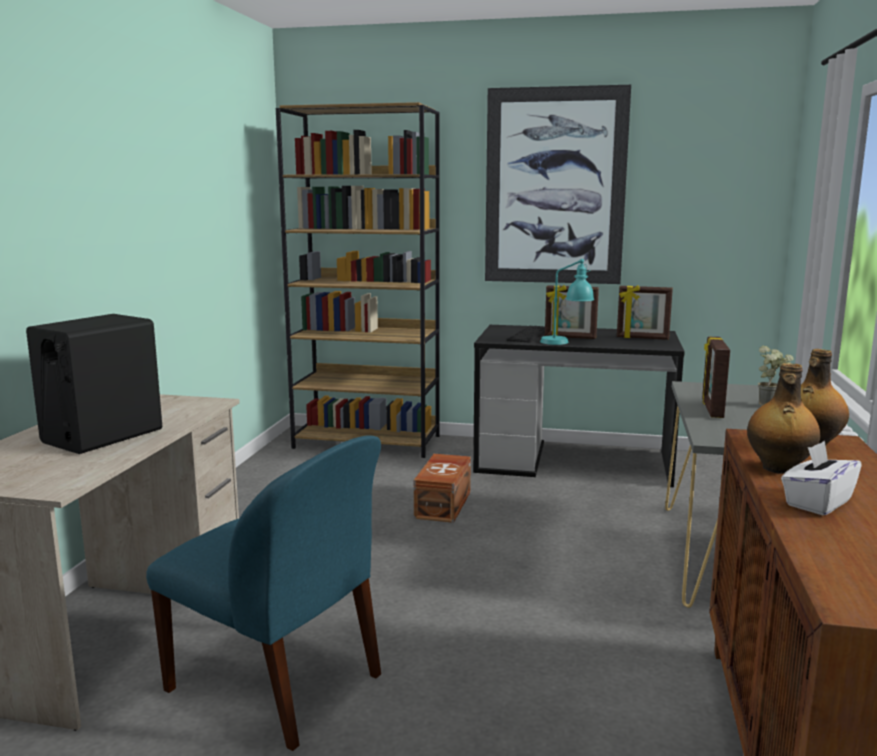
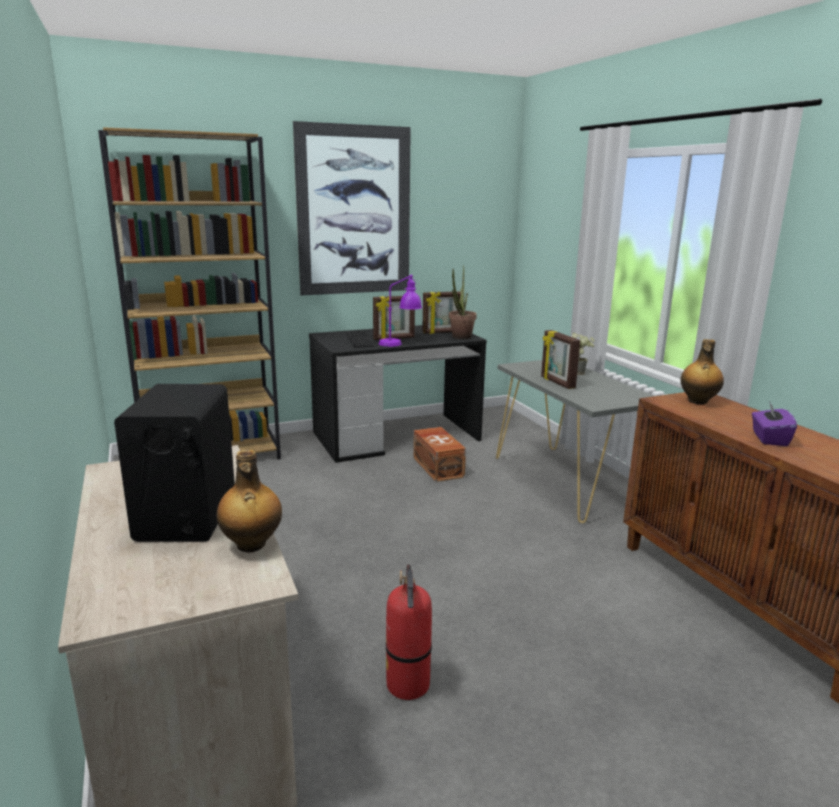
camera: 35 degrees left, 5 degrees up
blue chair [146,435,381,751] -> fire extinguisher [386,564,432,700]
brown storage box [414,454,471,523] -> brown storage box moved to [413,427,466,482]
turquoise table lamp [540,259,594,345] -> purple table lamp [379,275,422,347]
bottle [747,363,820,474] -> bottle moved to [216,450,282,553]
white tissue box [781,441,862,515] -> purple tissue box [752,401,797,446]
none -> potted plant [449,265,477,339]

